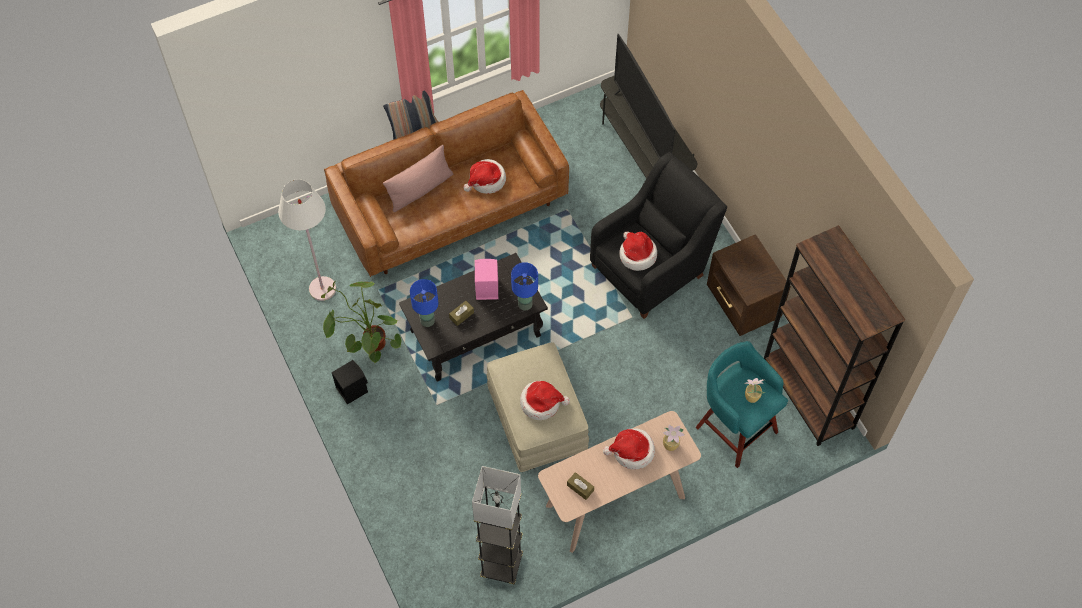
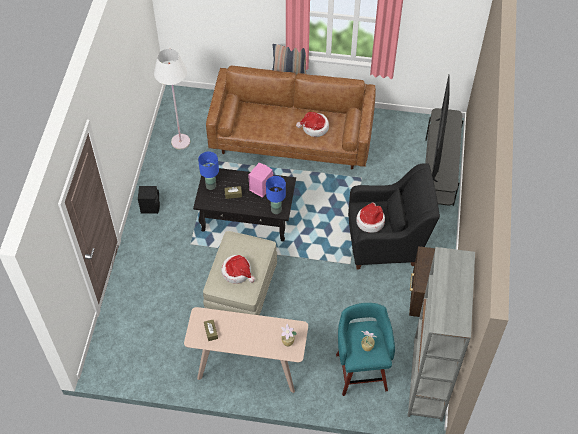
camera: 35 degrees right, 5 degrees down
potted plant [321,280,401,364] -> none
pink pillow [383,145,453,212] -> none
grey floor lamp [472,466,523,584] -> none
hat [603,428,655,470] -> none
brown bookcase [764,225,905,446] -> grey bookcase [407,247,475,421]

